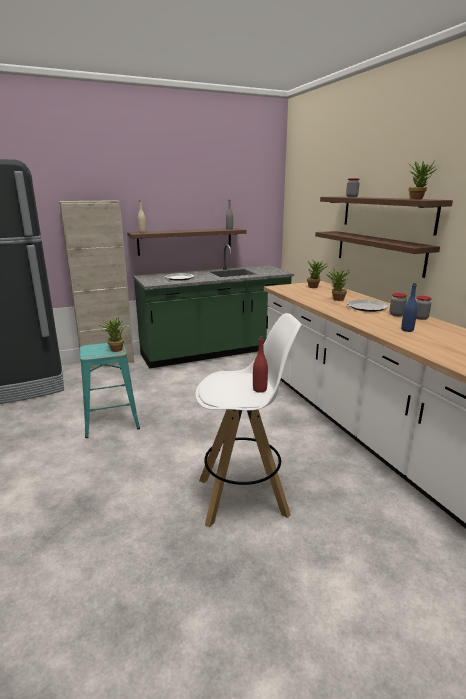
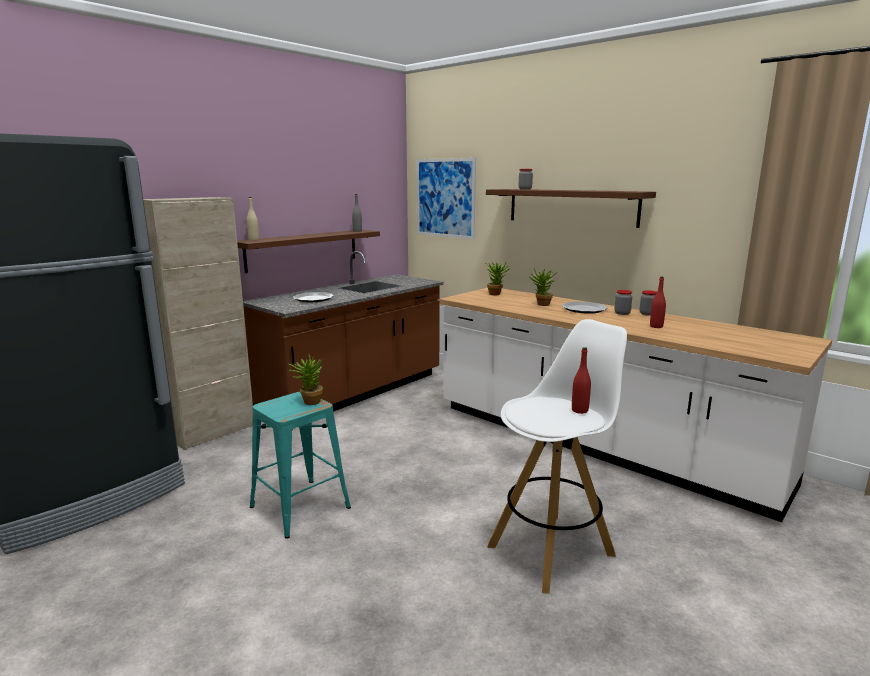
camera: 25 degrees left, 5 degrees down
green counter [133,244,294,369] -> brown counter [243,251,444,412]
brown shelf [315,231,440,278] -> none
blue bottle [401,283,417,332] -> red bottle [650,277,666,328]
potted plant [409,160,436,199] -> none
none -> picture [417,158,476,239]

